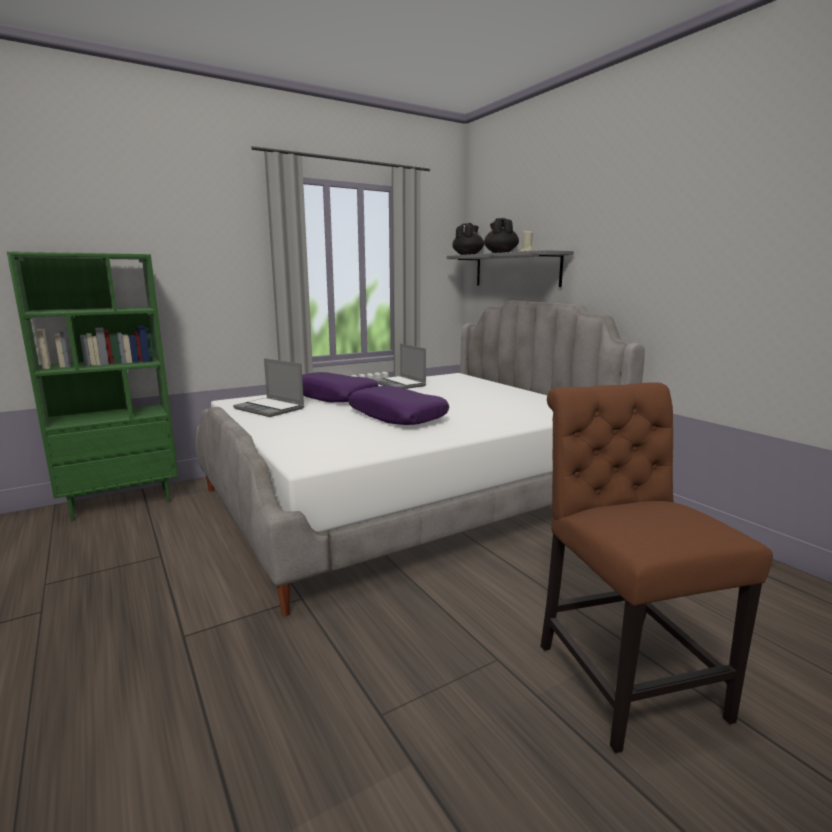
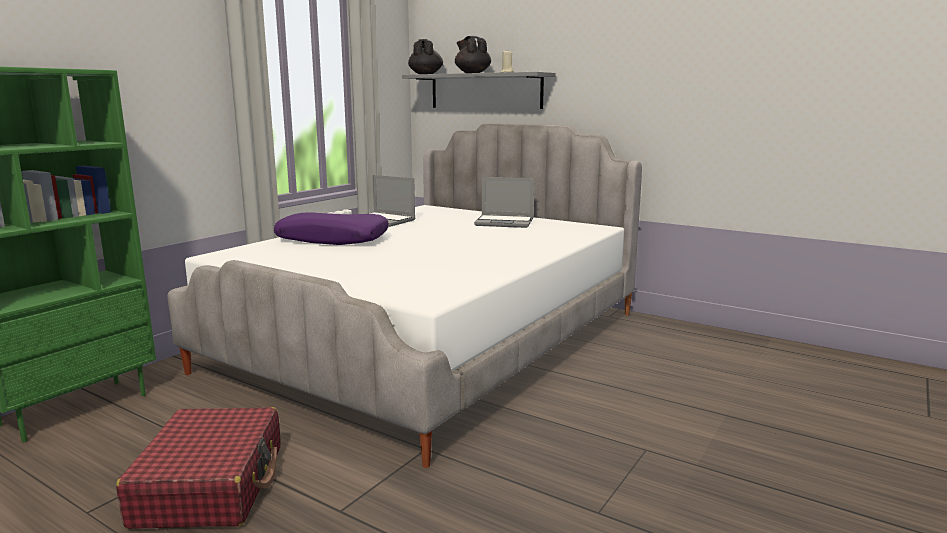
camera: 25 degrees left, 0 degrees up
laptop [233,358,304,417] -> laptop moved to [474,177,534,228]
purple pillow [348,386,449,425] -> none
brown chair [541,382,773,753] -> none
none -> red suitcase [116,407,280,529]

